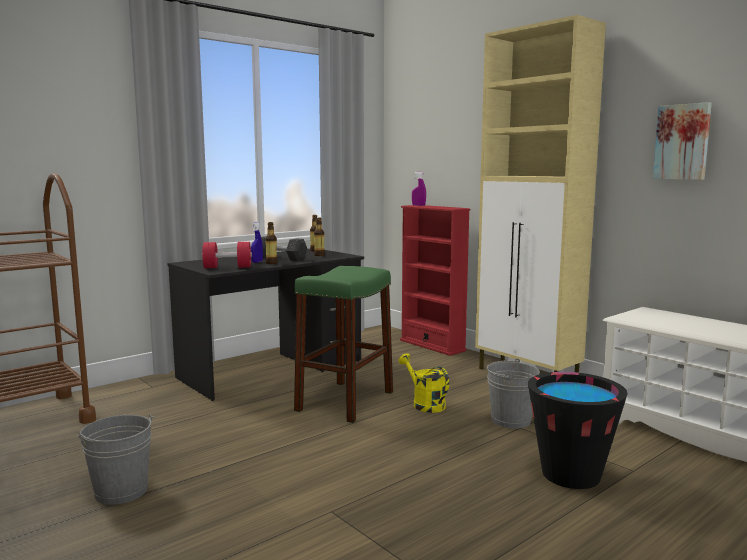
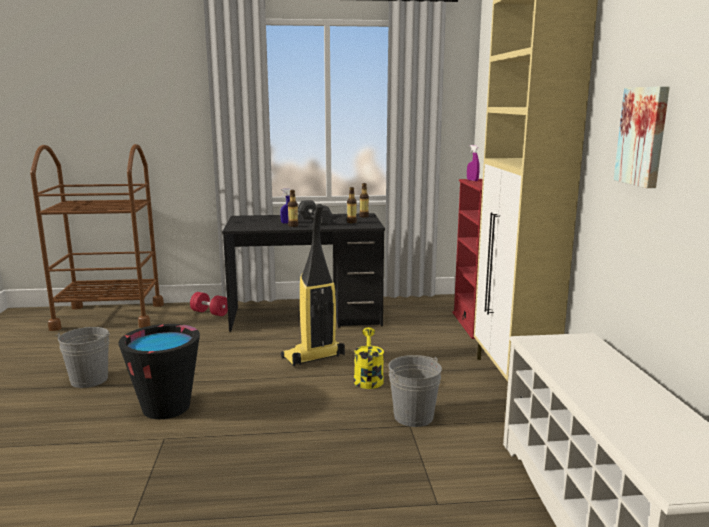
camera: 35 degrees right, 5 degrees up
red dumbbell [202,242,252,268] -> red dumbbell moved to [190,292,228,316]
green stool [294,266,393,423] -> vacuum cleaner [281,204,345,366]
black bucket [528,372,628,489] -> black bucket moved to [118,324,200,419]

